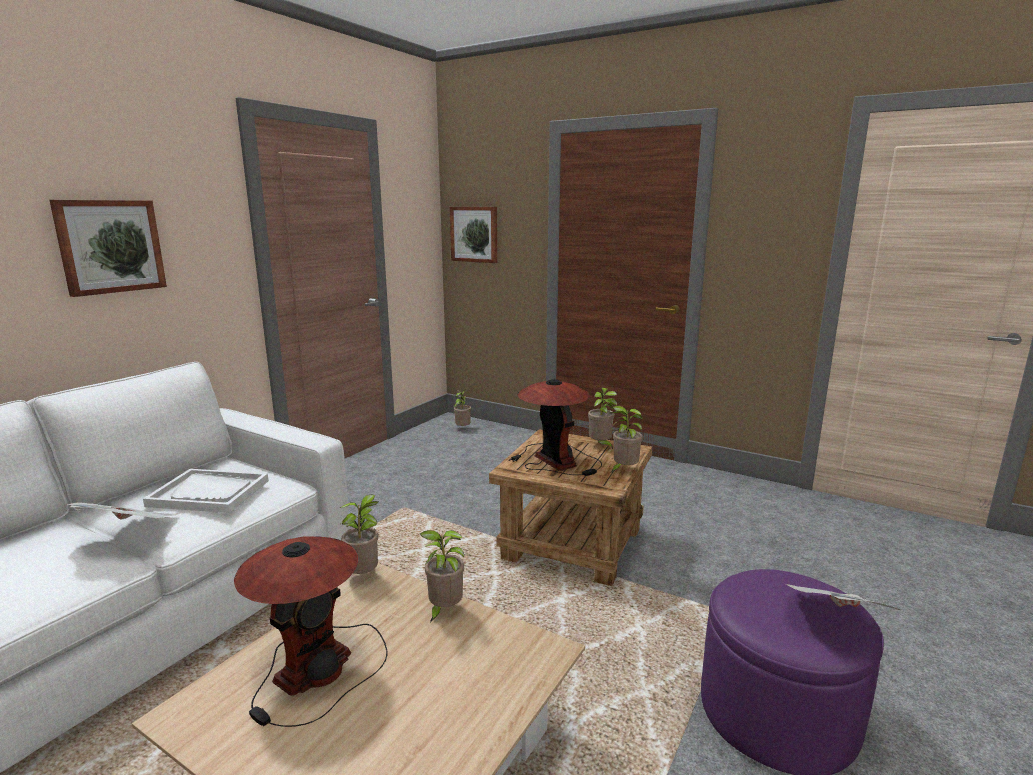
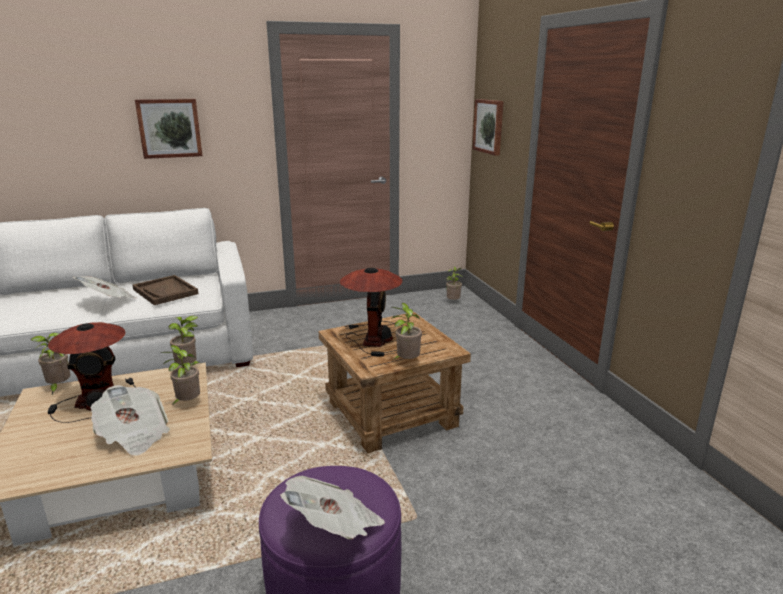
camera: 40 degrees right, 5 degrees up
white tray [143,469,269,513] -> brown tray [132,275,198,305]
potted plant [588,387,617,449] -> potted plant moved to [30,333,71,396]
none -> newspaper [91,385,170,456]

